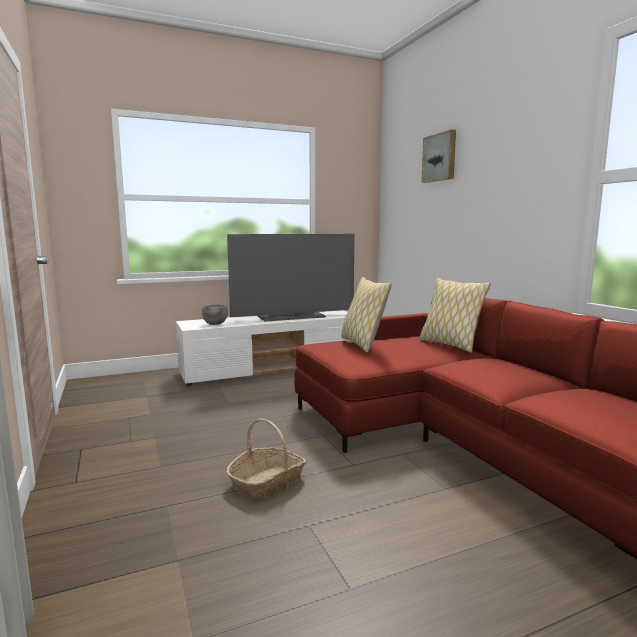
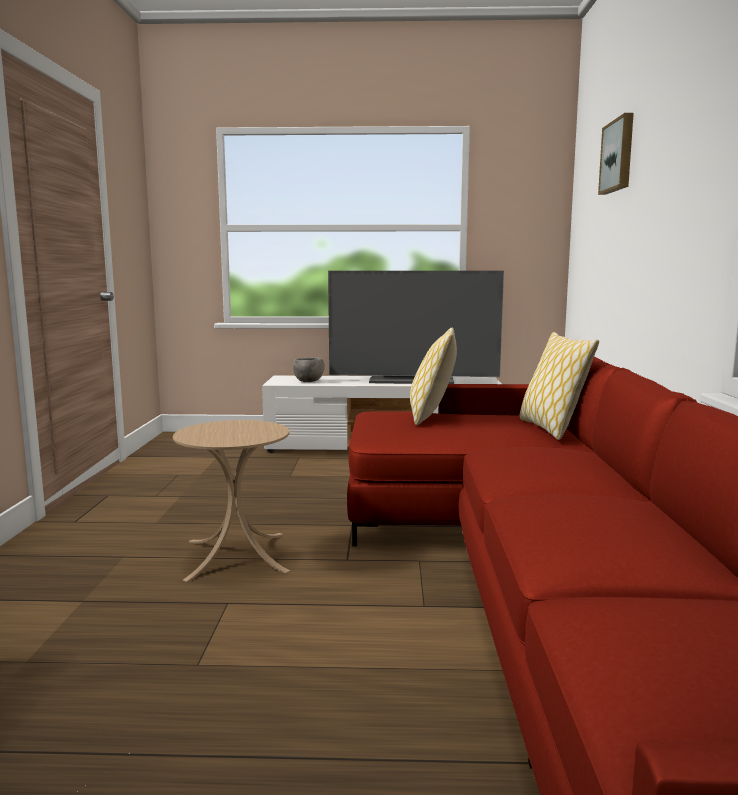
camera: 25 degrees right, 0 degrees up
basket [226,419,307,500] -> beige side table [173,420,290,582]

